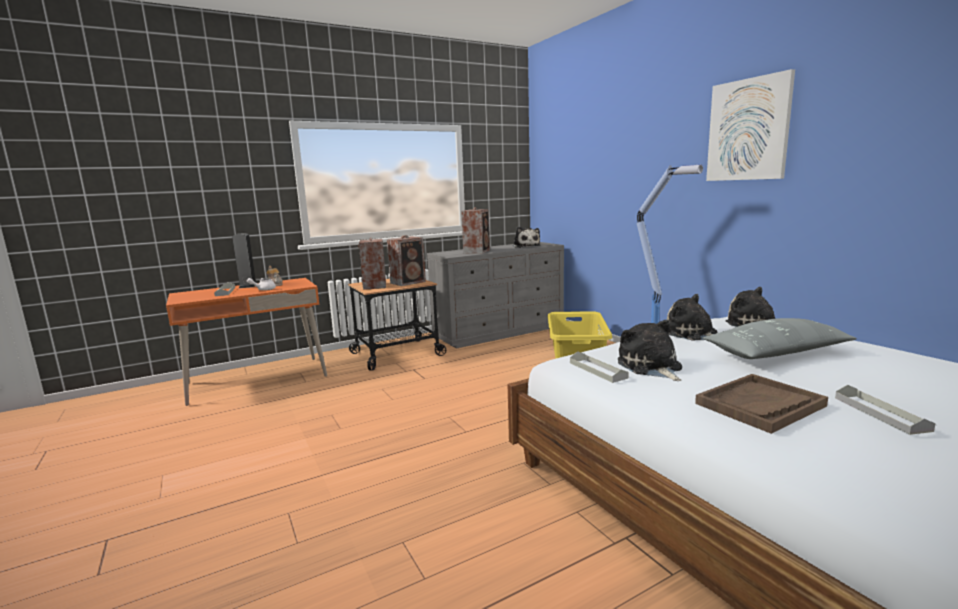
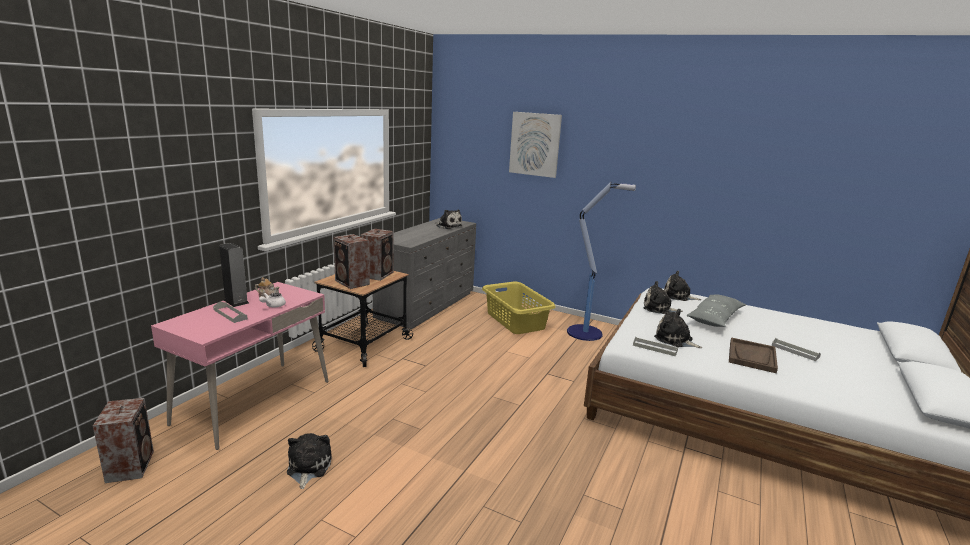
camera: 35 degrees left, 5 degrees up
orange desk [166,278,327,406] -> pink desk [151,282,328,450]
speaker [461,207,490,254] -> speaker moved to [93,398,154,483]
picture [706,69,795,181] -> picture moved to [509,112,562,178]
none -> plush toy [287,433,332,489]

